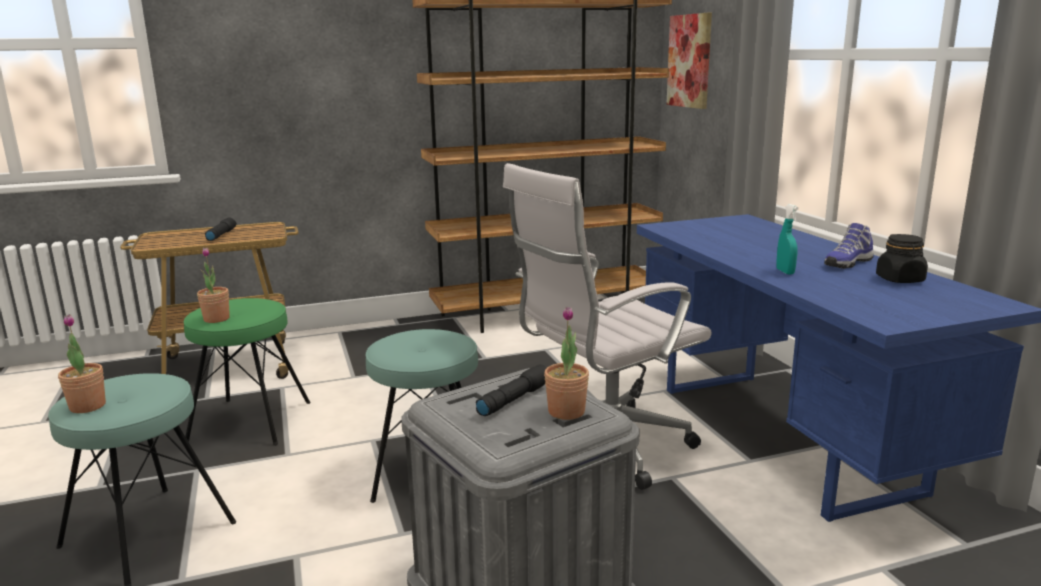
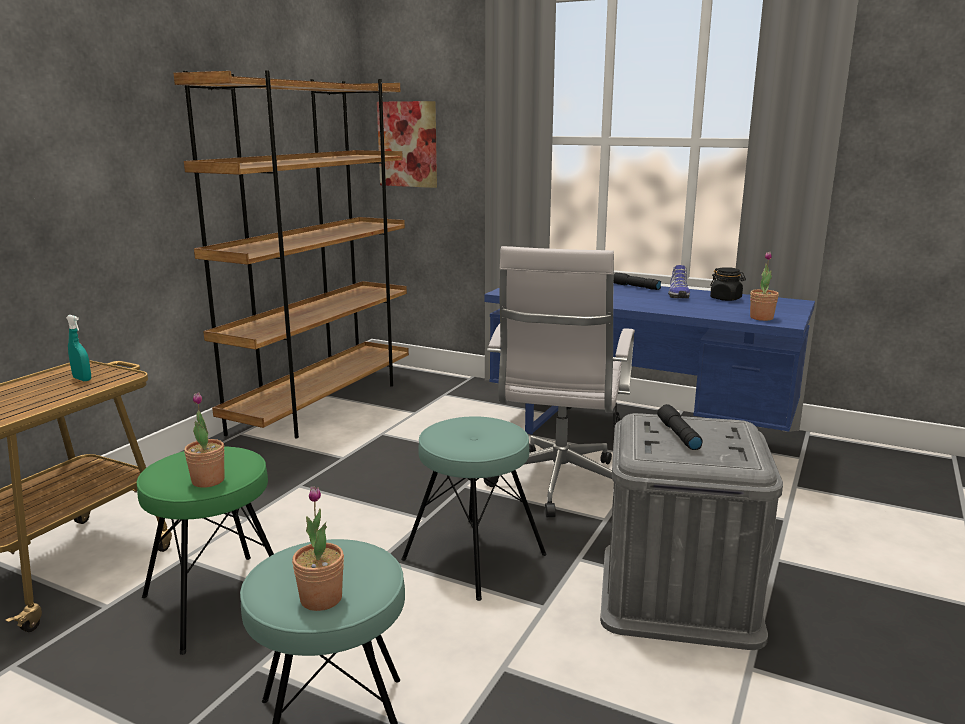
camera: 45 degrees left, 0 degrees up
black flashlight [205,217,236,241] -> black flashlight moved to [614,273,661,290]
potted plant [544,307,589,420] -> potted plant moved to [750,252,779,321]
turquoise spray bottle [776,204,798,274] -> turquoise spray bottle moved to [66,315,91,381]

